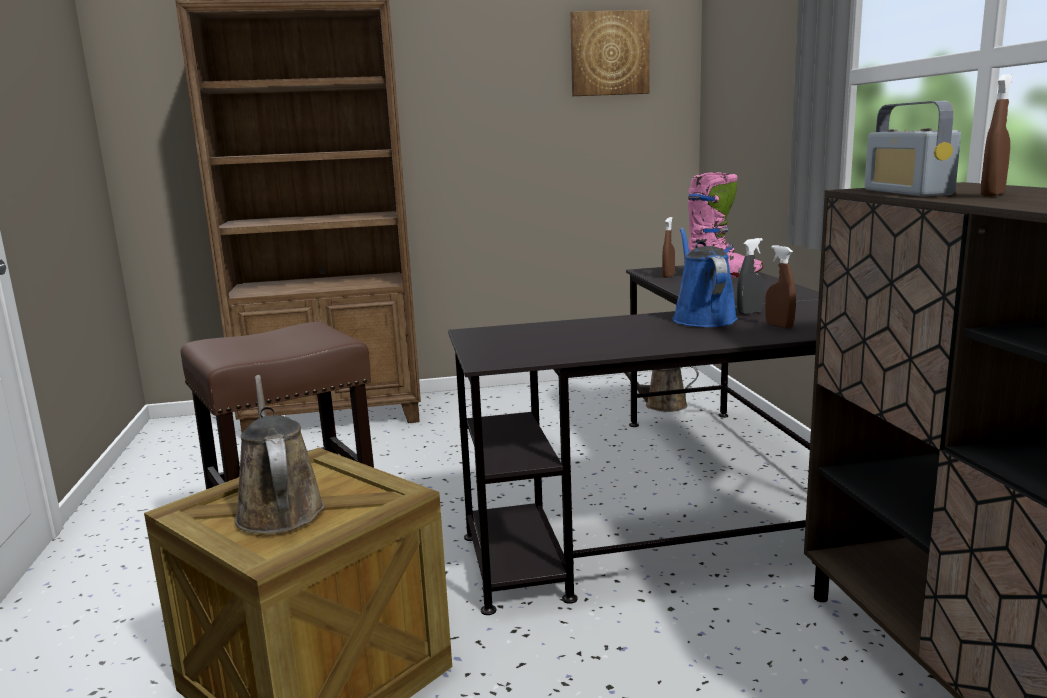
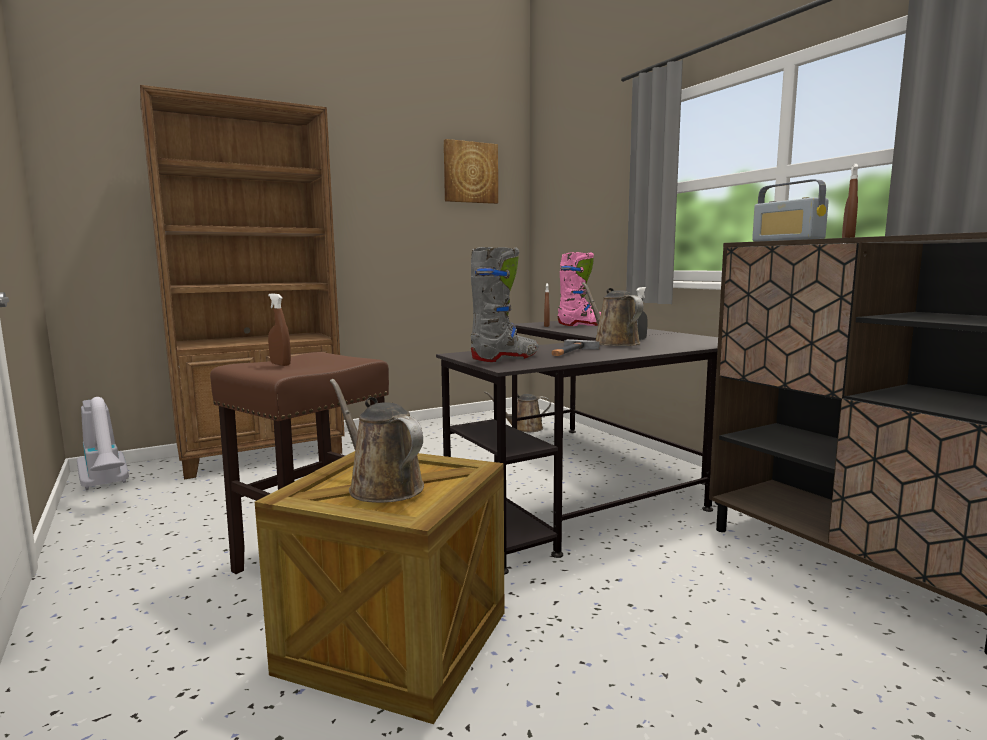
camera: 20 degrees left, 5 degrees down
blue watering can [672,228,738,327] -> brown watering can [582,282,643,346]
brown spray bottle [765,245,796,328] -> brown spray bottle moved to [268,293,291,366]
none -> vacuum cleaner [77,397,129,490]
none -> grey boot [470,247,539,362]
none -> hammer [551,339,600,356]

